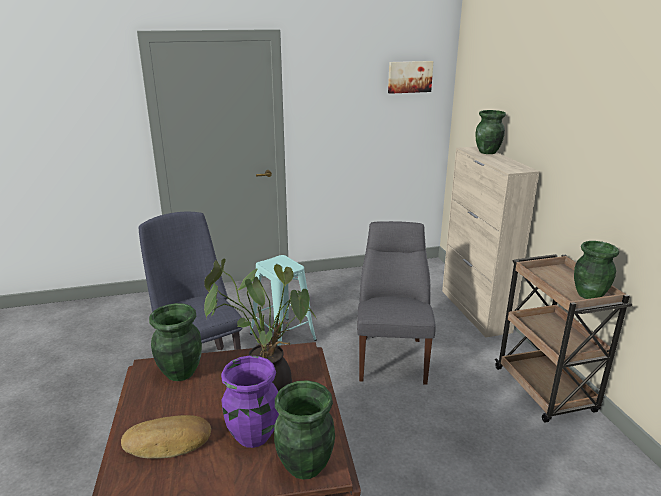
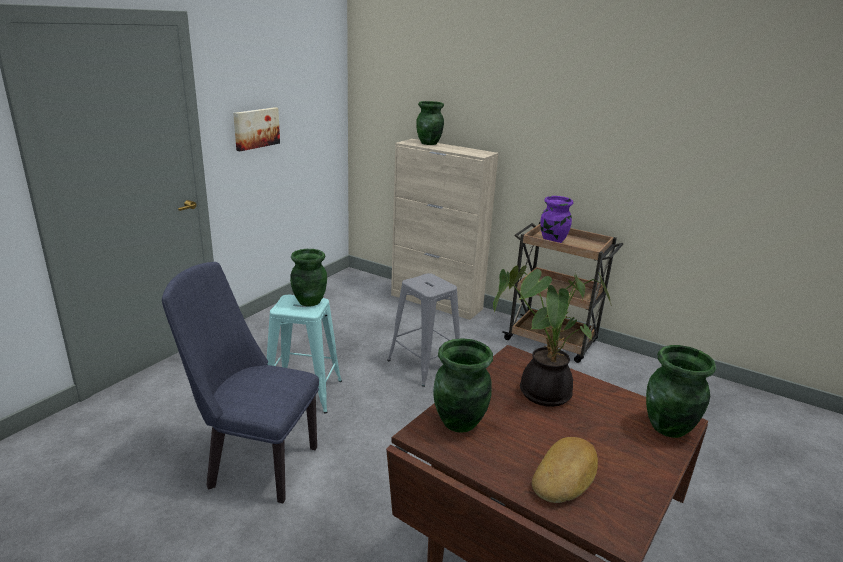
camera: 45 degrees left, 0 degrees up
purple vase [221,356,279,448] -> purple vase moved to [540,196,573,243]
grey chair [357,221,436,385] -> grey stool [387,273,460,387]
picture [388,61,433,94] -> picture moved to [233,107,280,151]
green vase [574,241,619,299] -> green vase moved to [290,249,327,306]

